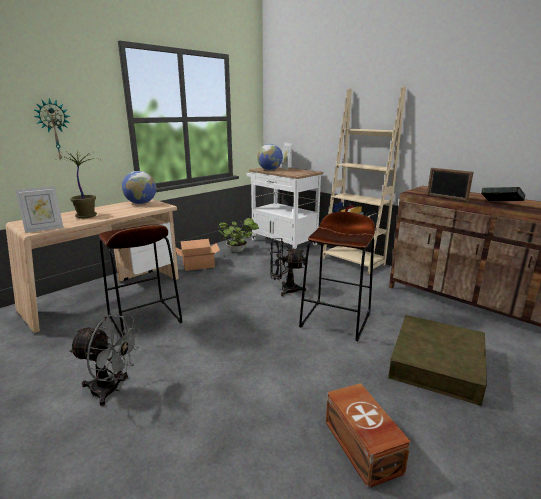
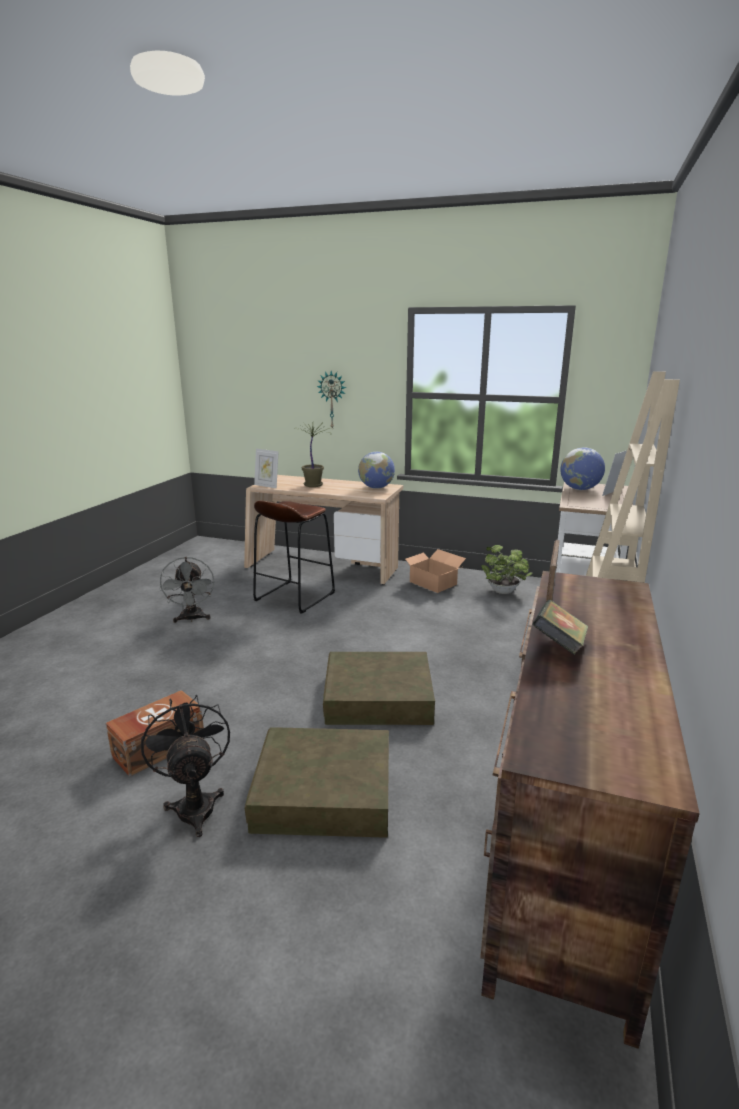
camera: 65 degrees right, 0 degrees up
black fan [270,238,306,296] -> black fan moved to [141,695,230,837]
brown stool [299,212,375,341] -> brown storage box [323,652,435,725]

